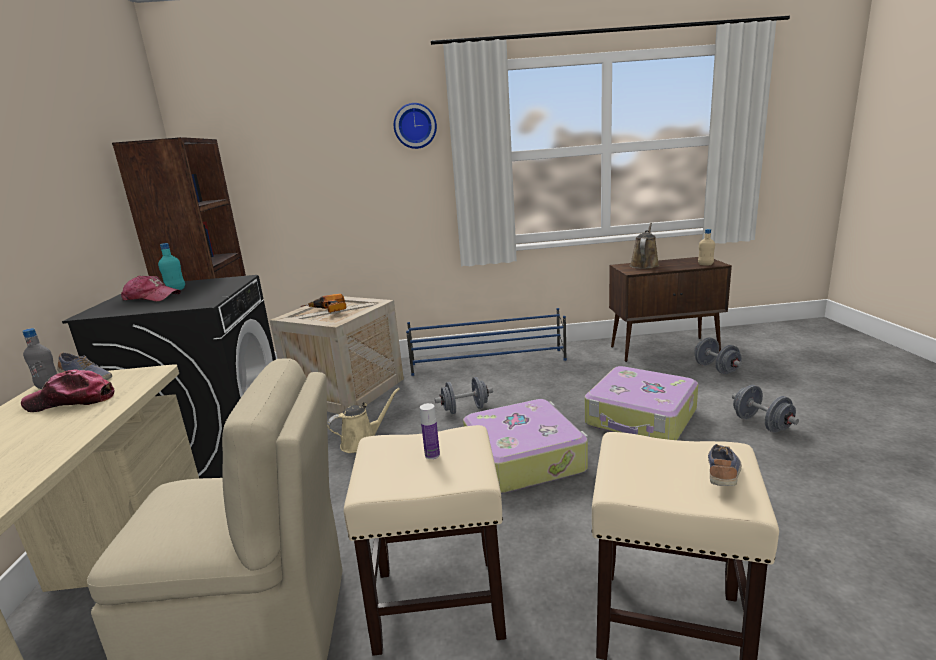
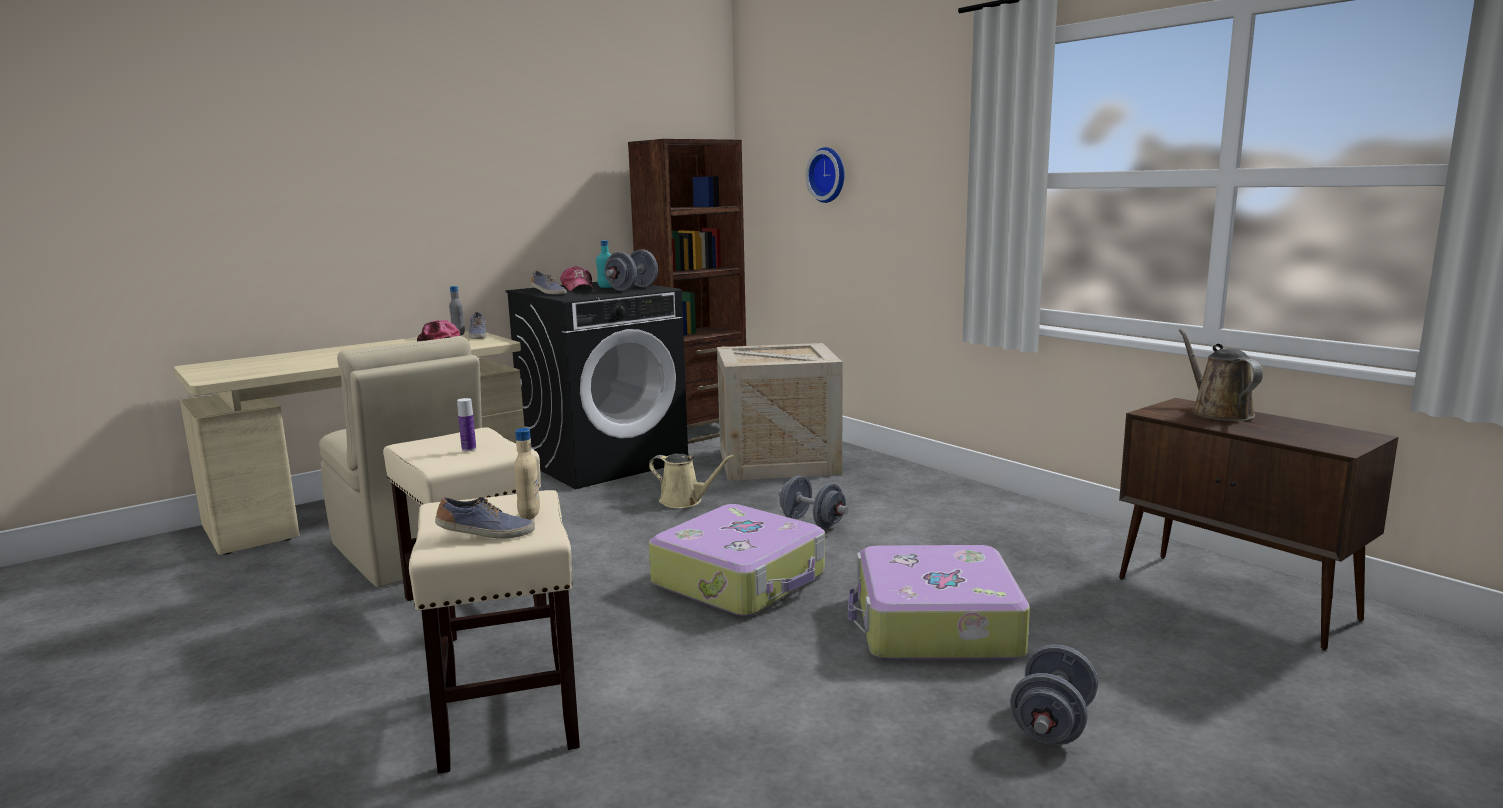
camera: 55 degrees right, 5 degrees down
power drill [301,294,346,313] -> none
wall clock [394,103,437,149] -> wall clock moved to [805,147,844,203]
blue shoe rack [406,308,567,376] -> none
brown watering can [629,223,659,269] -> brown watering can turned 90 degrees counterclockwise [1178,329,1263,421]
grey dumbbell [694,337,742,374] -> grey dumbbell moved to [604,249,658,291]
beige bottle [698,229,715,265] -> beige bottle moved to [514,428,540,520]
none -> shoe [530,271,567,294]

